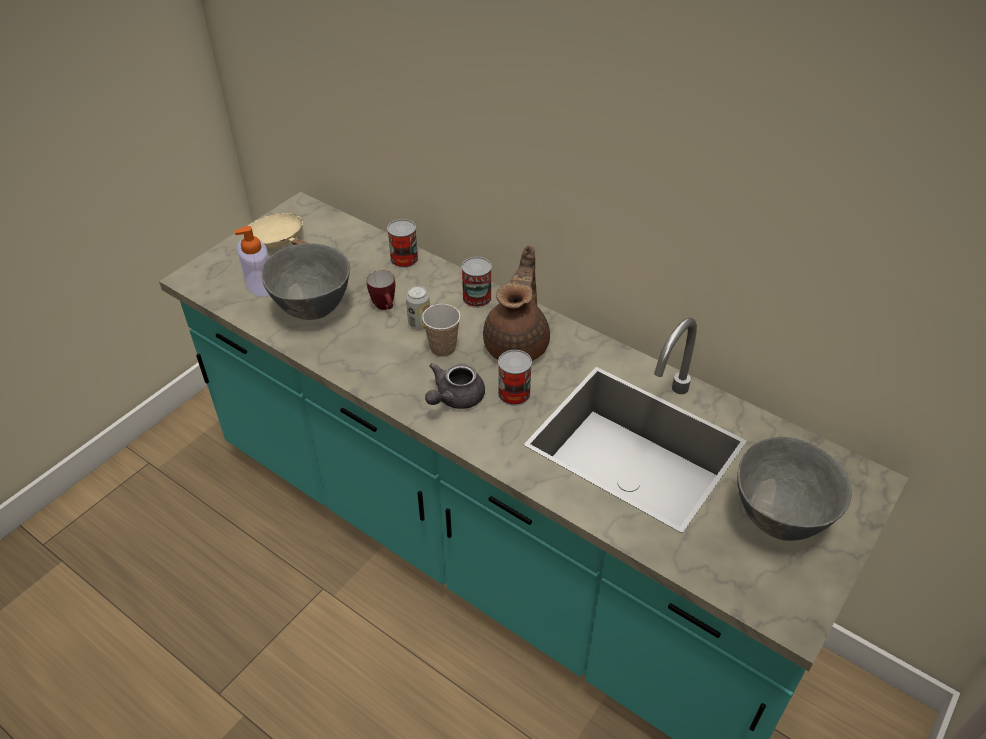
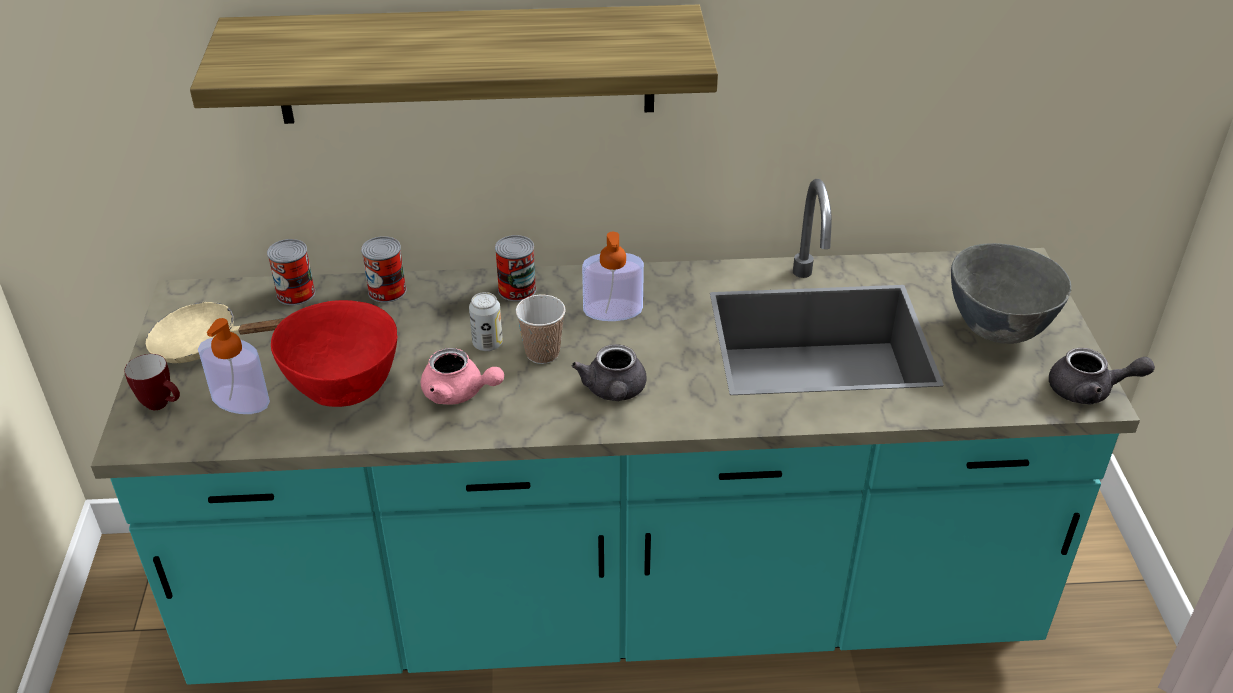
camera: 40 degrees left, 5 degrees down
grey bowl [262,243,350,320] -> red bowl [271,300,397,407]
mug [366,270,395,310] -> mug moved to [124,354,180,410]
brown teapot [483,245,550,361] -> soap dispenser [582,232,644,321]
can [498,350,532,406] -> can moved to [267,239,315,305]
none -> shelf [190,5,718,124]
none -> pink teapot [421,348,504,404]
none -> grey teapot [1049,348,1155,405]

